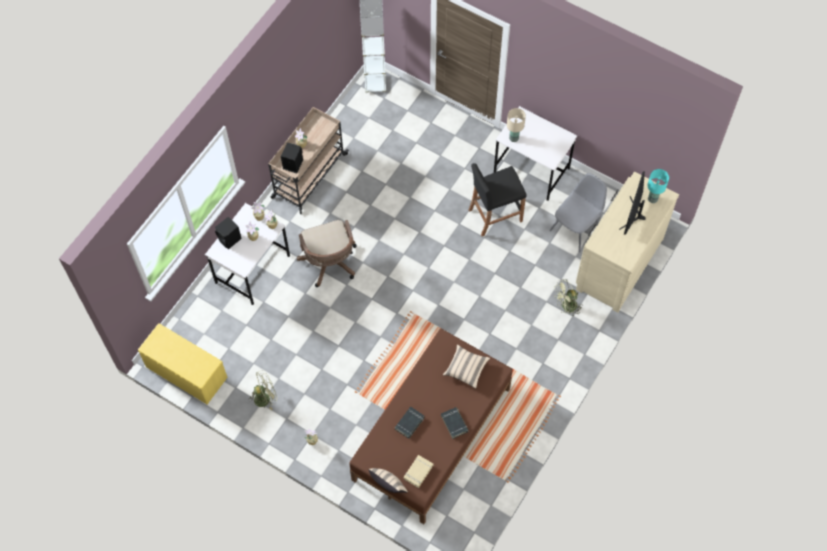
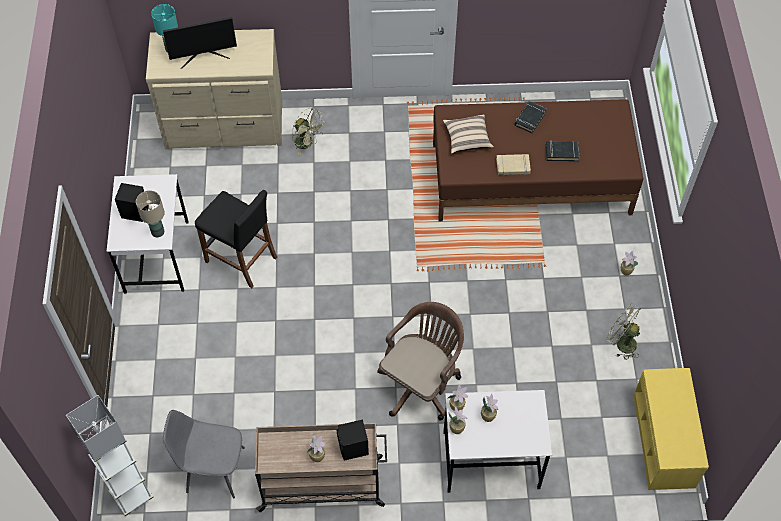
camera: 125 degrees left, 5 degrees down
black speaker [215,217,242,249] -> black speaker moved to [115,183,149,222]
beige pillow [369,468,408,493] -> none
beige book [404,455,433,488] -> beige book moved to [496,154,531,175]
grey chair [550,173,607,252] -> grey chair moved to [163,410,245,499]

